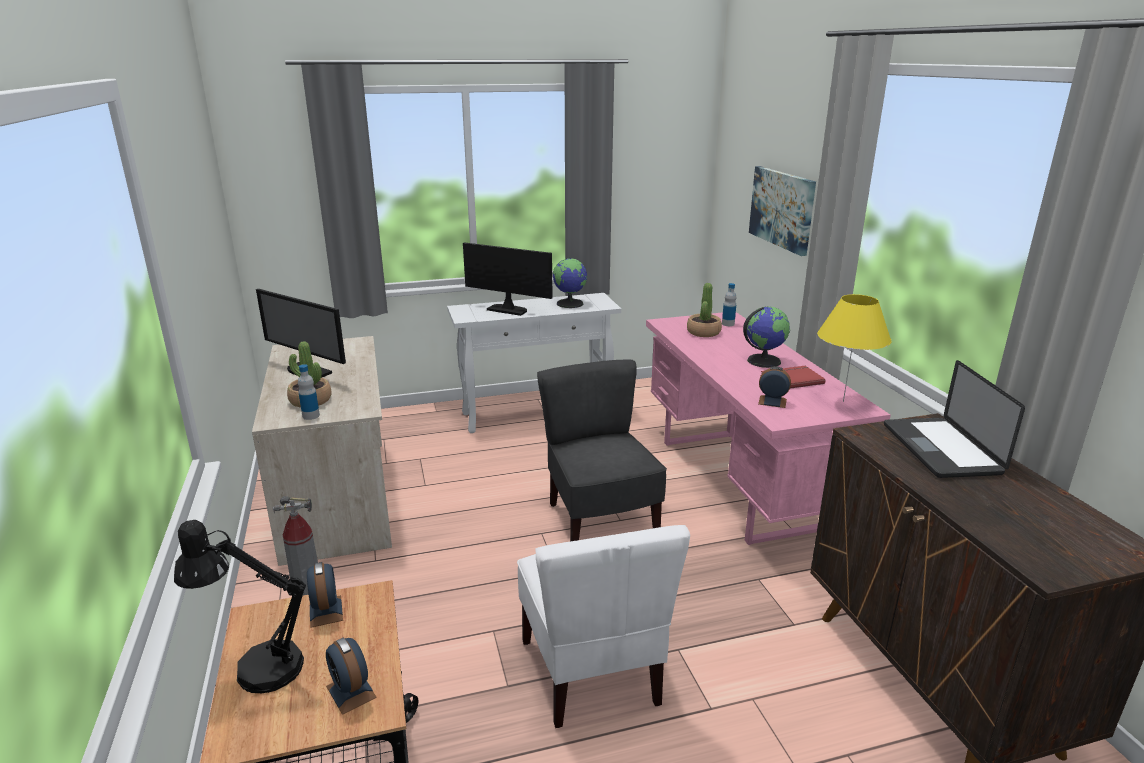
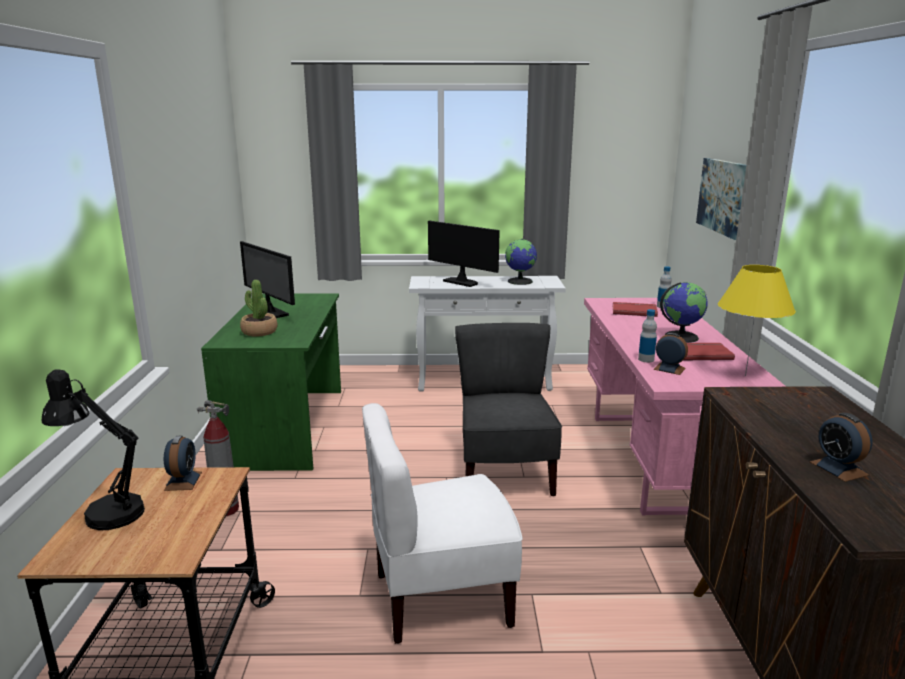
camera: 15 degrees right, 5 degrees down
beige desk [252,336,392,566] -> green desk [201,293,341,471]
bottle [298,364,320,420] -> bottle moved to [638,309,657,363]
alarm clock [326,638,377,715] -> alarm clock moved to [810,413,873,482]
white chair [517,525,690,728] -> white chair turned 75 degrees clockwise [362,403,522,644]
potted plant [687,283,722,337] -> red book [613,302,658,317]
laptop [884,360,1025,478] -> none

